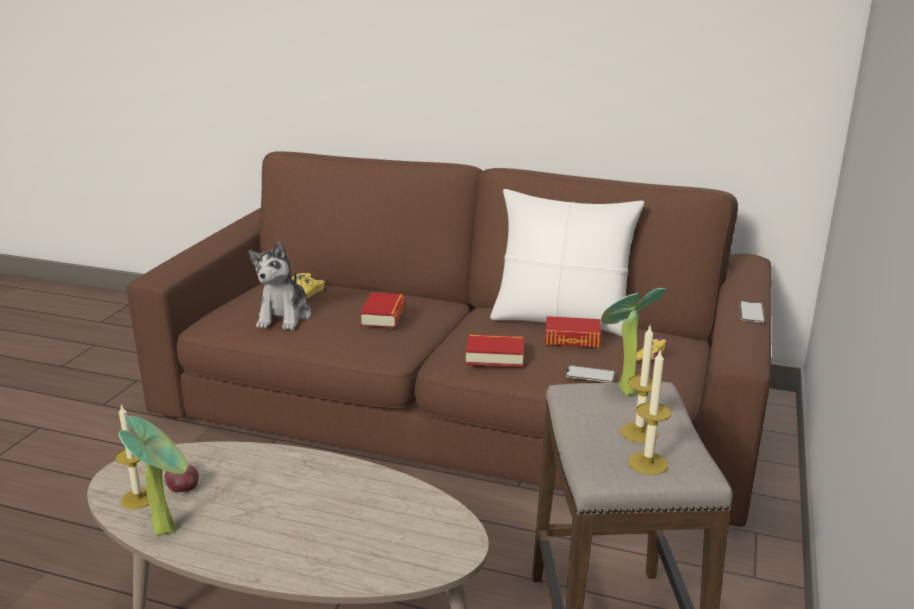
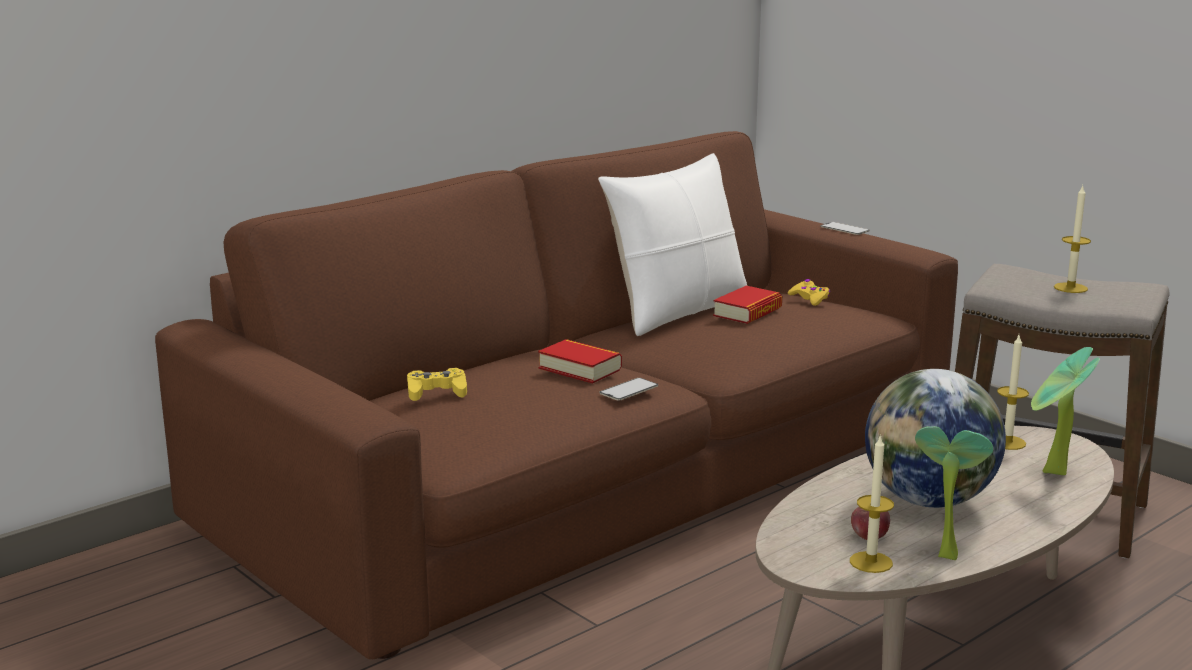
camera: 60 degrees left, 5 degrees down
plush toy [249,241,311,330] -> none
book [466,334,524,367] -> none
phone [565,365,615,383] -> phone moved to [599,378,658,401]
potted plant [601,288,666,396] -> potted plant moved to [1031,347,1100,475]
candle [628,349,671,475] -> candle moved to [997,335,1029,450]
none -> globe [865,369,1006,508]

